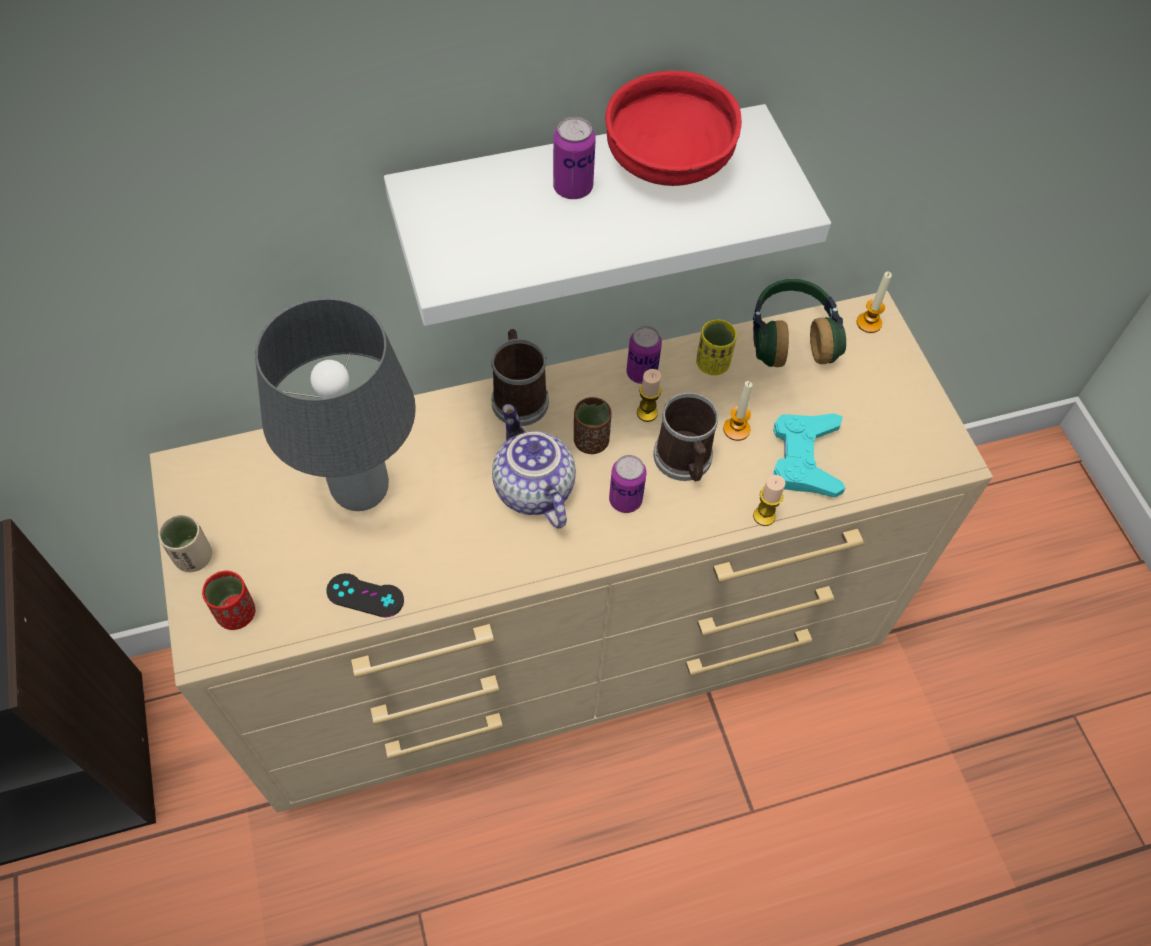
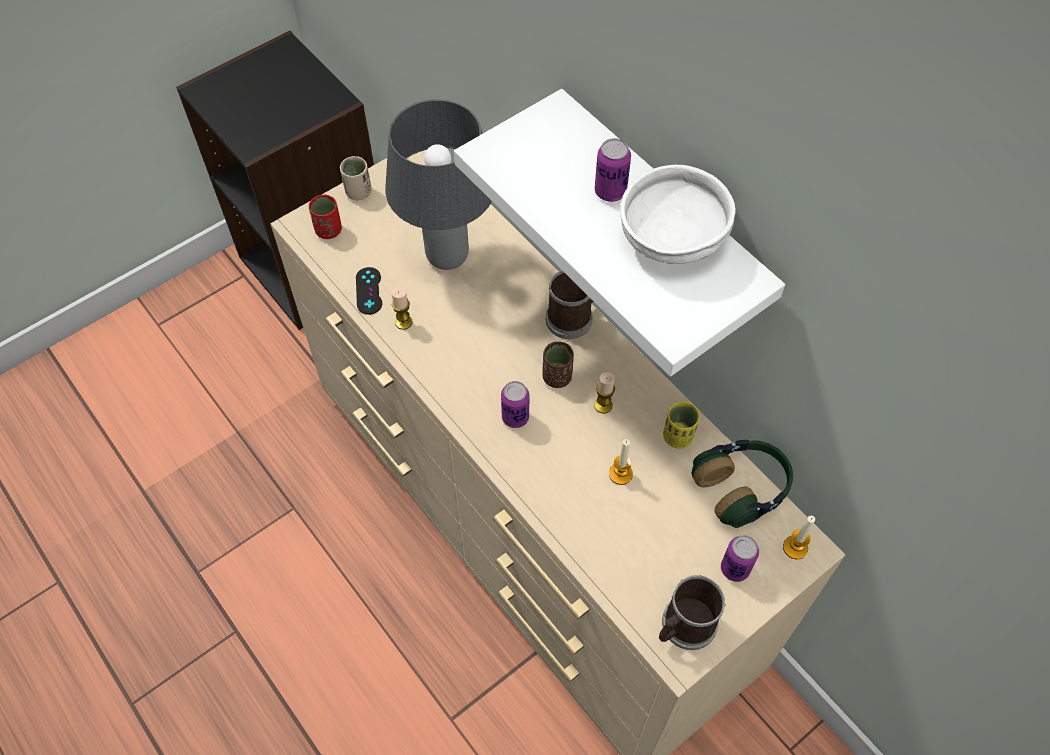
camera: 70 degrees right, 0 degrees up
teapot [492,404,576,529] -> none
red bowl [605,71,742,186] -> white bowl [620,165,736,264]
can [626,326,662,384] -> can moved to [721,535,759,582]
mug [654,393,718,481] -> mug moved to [659,575,726,650]
candle [753,475,786,526] -> candle moved to [392,287,412,330]
turquoise game controller [773,413,845,498] -> none

